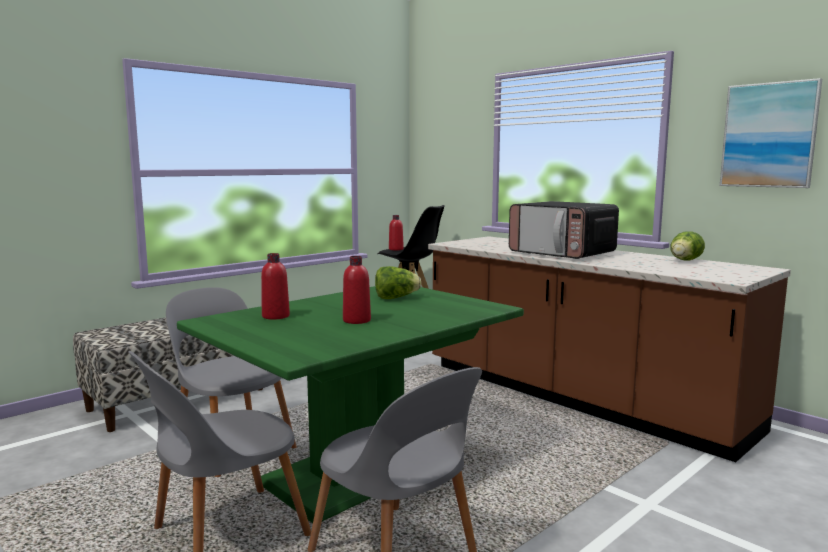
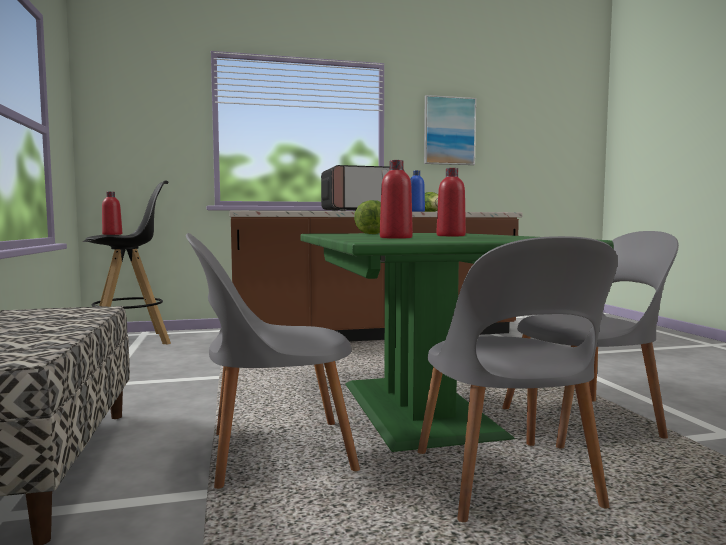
camera: 60 degrees left, 5 degrees down
none -> blue bottle [410,170,425,212]

